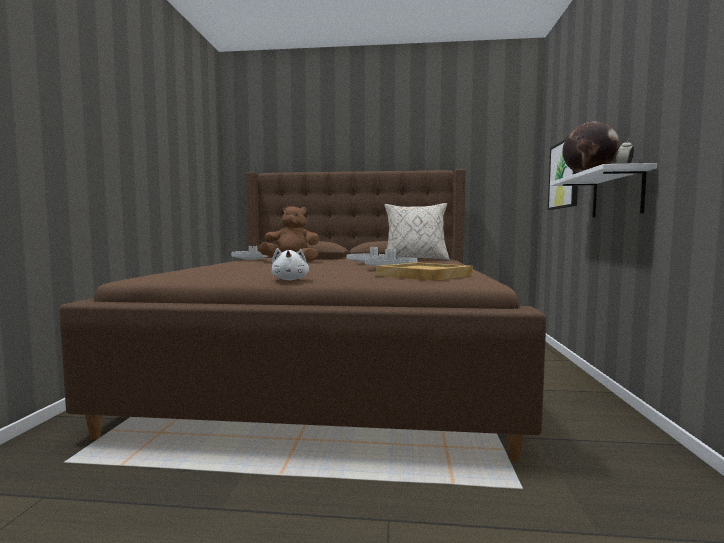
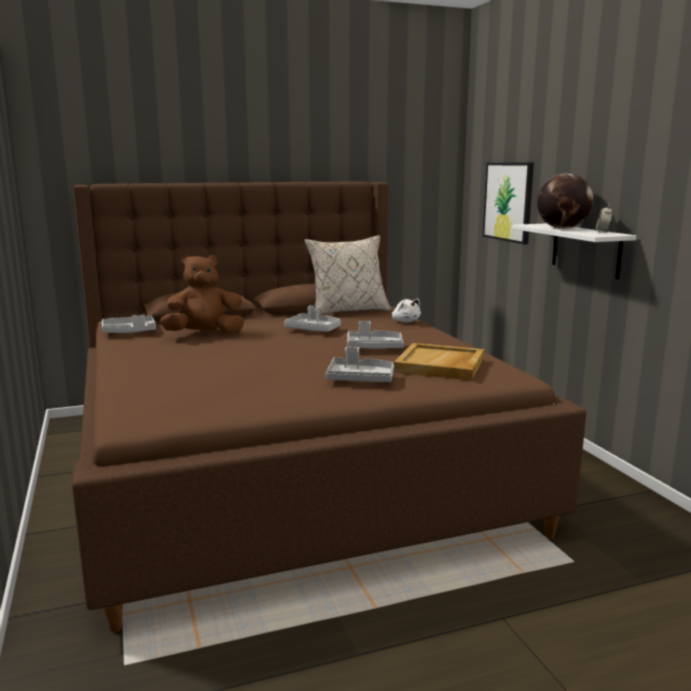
camera: 25 degrees left, 10 degrees up
white plush toy [272,248,309,280] -> white plush toy moved to [392,298,421,323]
none -> grey tray [326,347,394,382]

